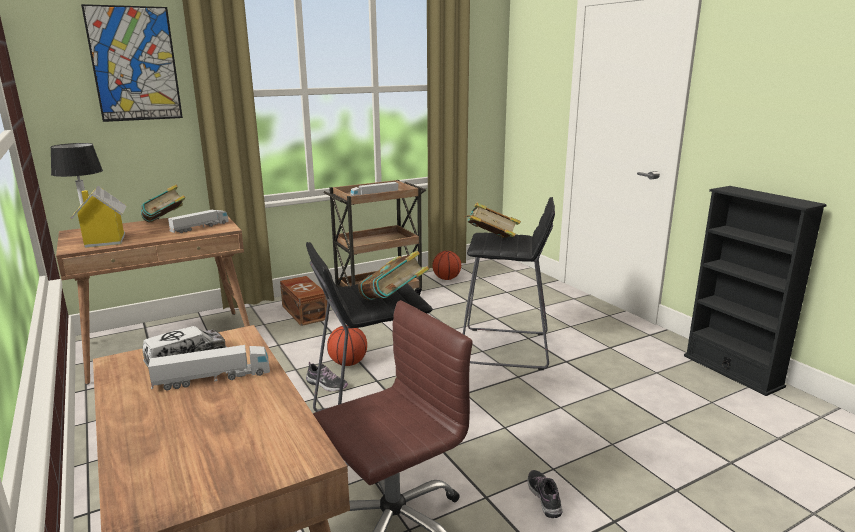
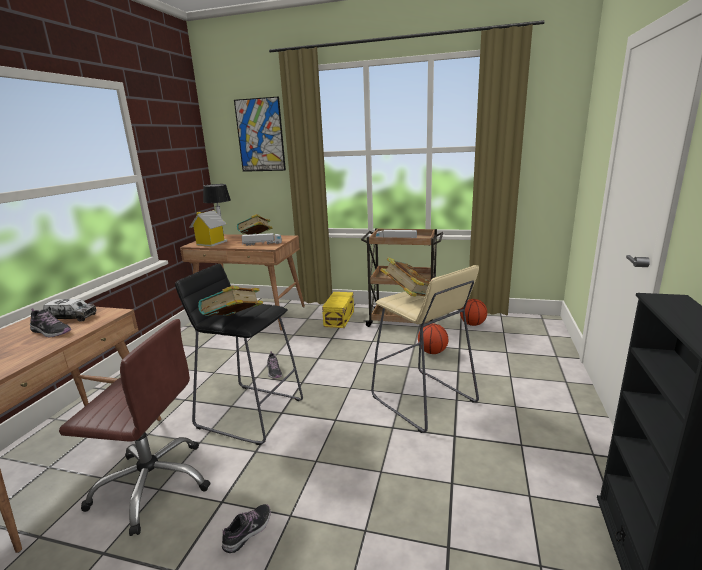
camera: 45 degrees right, 0 degrees up
toy truck [148,345,270,390] -> shoe [30,308,71,337]
brown storage box [280,276,327,326] -> yellow storage box [322,292,354,328]
basketball [327,325,367,366] -> basketball moved to [418,324,448,354]
black stool [463,197,555,370] -> beige stool [371,265,479,433]

